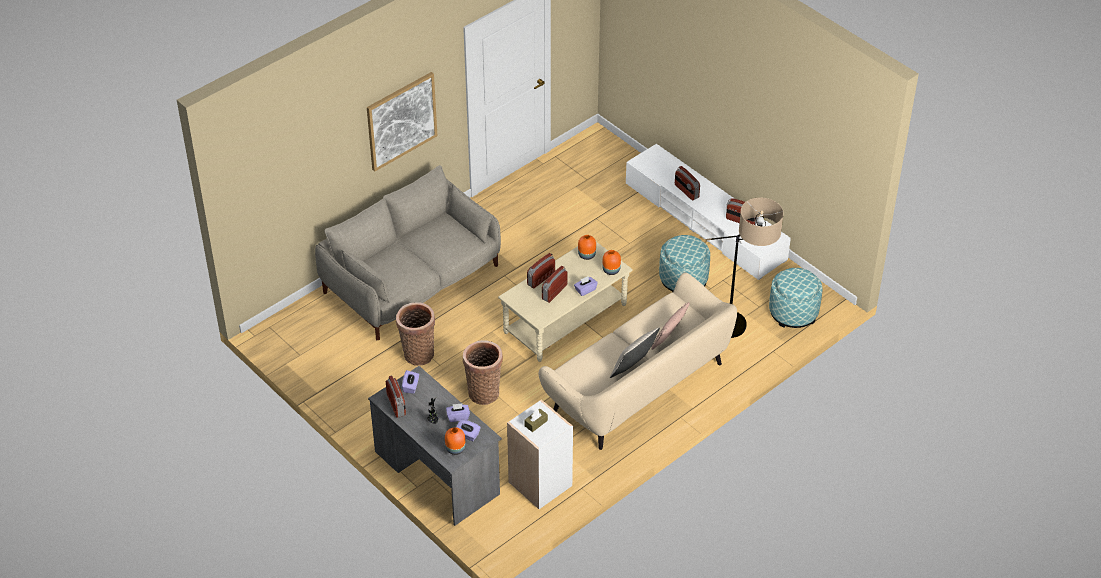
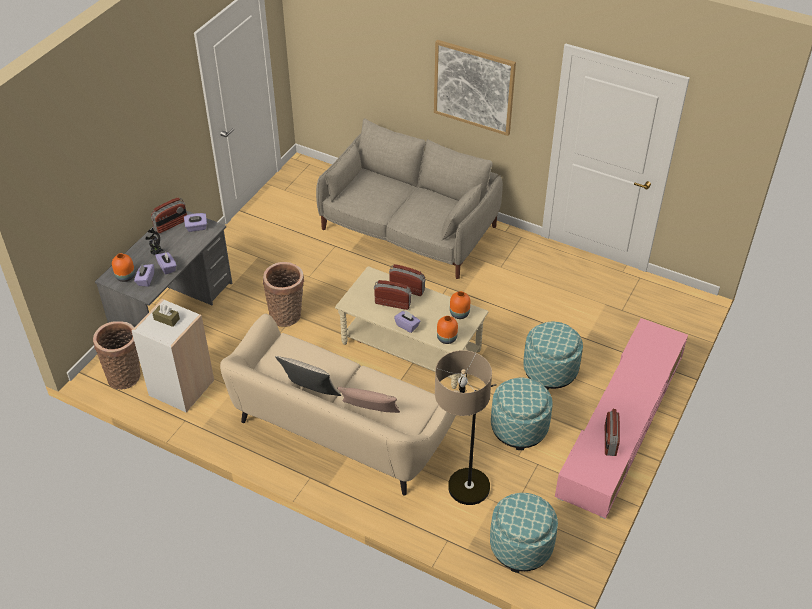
camera: 70 degrees right, 0 degrees up
basket [396,302,435,366] -> basket moved to [93,321,141,389]
white tv stand [626,144,791,280] -> pink tv stand [555,318,688,519]
radio [675,166,700,201] -> none
none -> ottoman [523,322,583,390]

